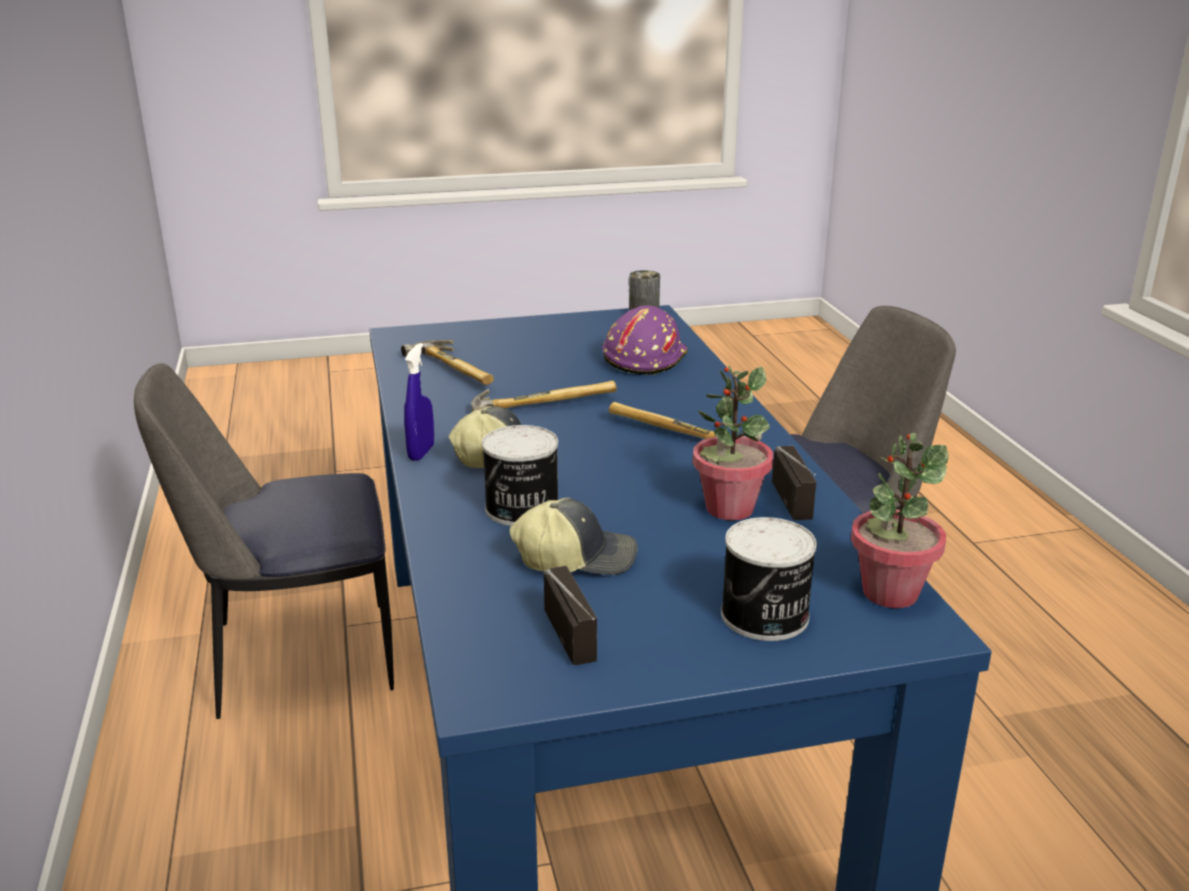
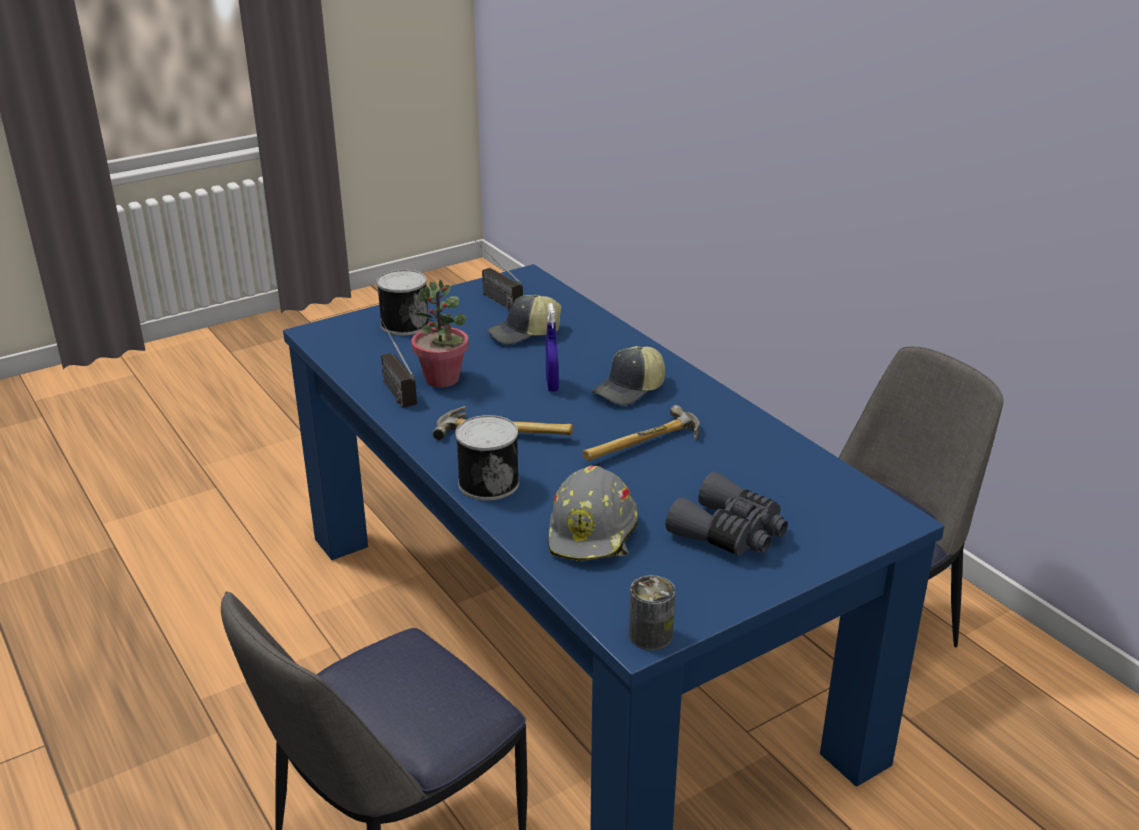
camera: 160 degrees right, 5 degrees up
hammer [401,340,494,385] -> none
blue spray bottle [404,343,434,461] -> blue spray bottle moved to [546,303,559,392]
can [482,425,558,526] -> can moved to [455,415,519,501]
purple hard hat [602,306,688,375] -> grey hard hat [549,466,638,562]
potted plant [851,433,948,608] -> none
none -> grey binoculars [666,472,788,556]

